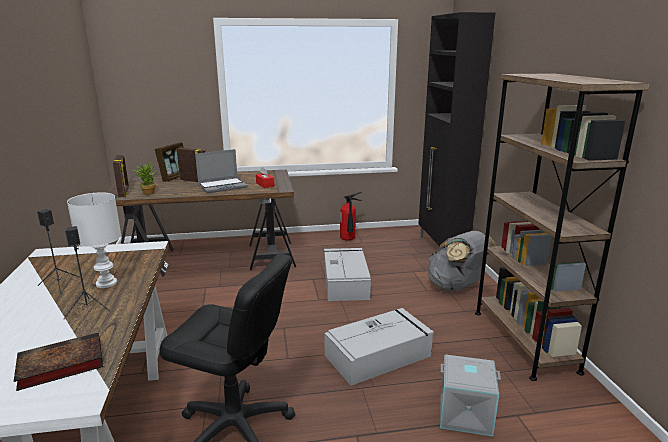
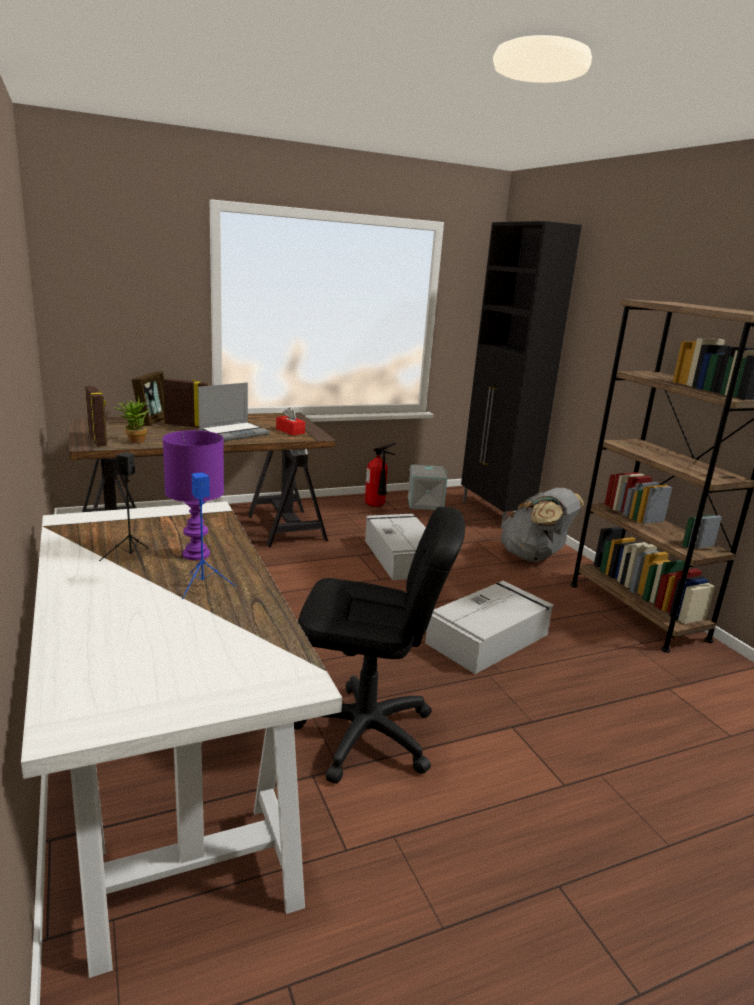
camera: 15 degrees left, 0 degrees up
book [14,333,103,391] -> none
black speaker [64,226,110,319] -> blue speaker [182,472,235,599]
white table lamp [67,192,121,288] -> purple table lamp [163,430,224,560]
grey storage box [440,355,501,437] -> grey storage box moved to [408,465,448,510]

